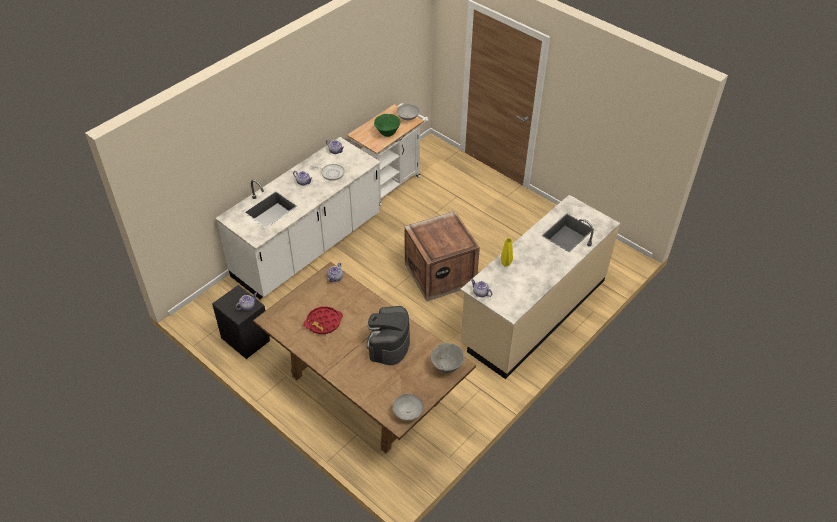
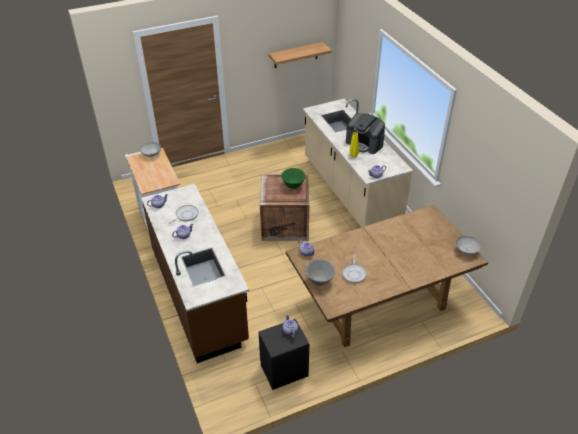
camera: 65 degrees left, 5 degrees down
white counter [215,137,381,299] -> brown counter [141,184,249,363]
red tray [303,307,343,334] -> frying pan [342,254,367,283]
coffee machine [366,306,410,365] -> coffee machine moved to [346,113,385,154]
green bowl [374,114,401,137] -> green bowl moved to [281,168,305,189]
grey bowl [431,343,464,373] -> grey bowl moved to [305,259,335,286]
none -> shelf [269,42,332,68]

